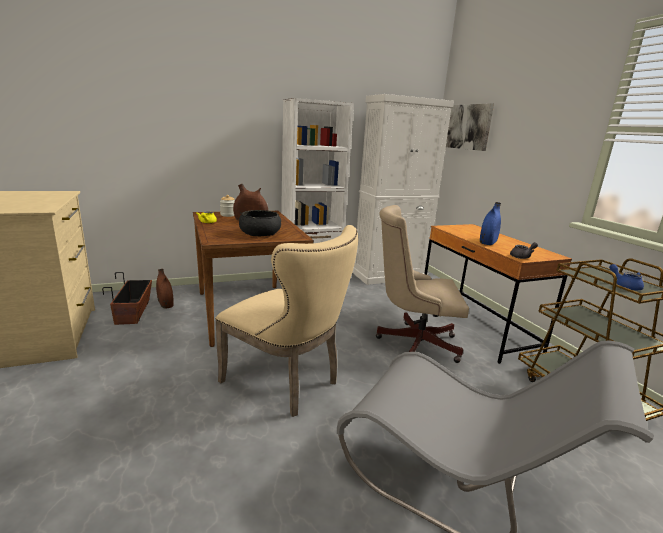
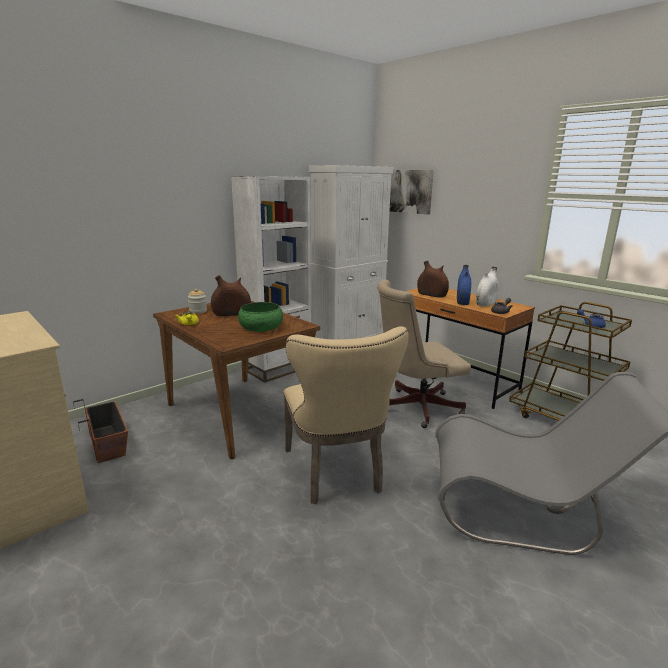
camera: 20 degrees left, 0 degrees up
brown vase [156,269,174,309] -> brown vase moved to [417,261,449,298]
beige chair [215,225,358,417] -> beige chair turned 60 degrees clockwise [283,326,409,504]
black bowl [239,210,281,237] -> green bowl [238,302,283,332]
none -> white vase [476,267,499,307]

